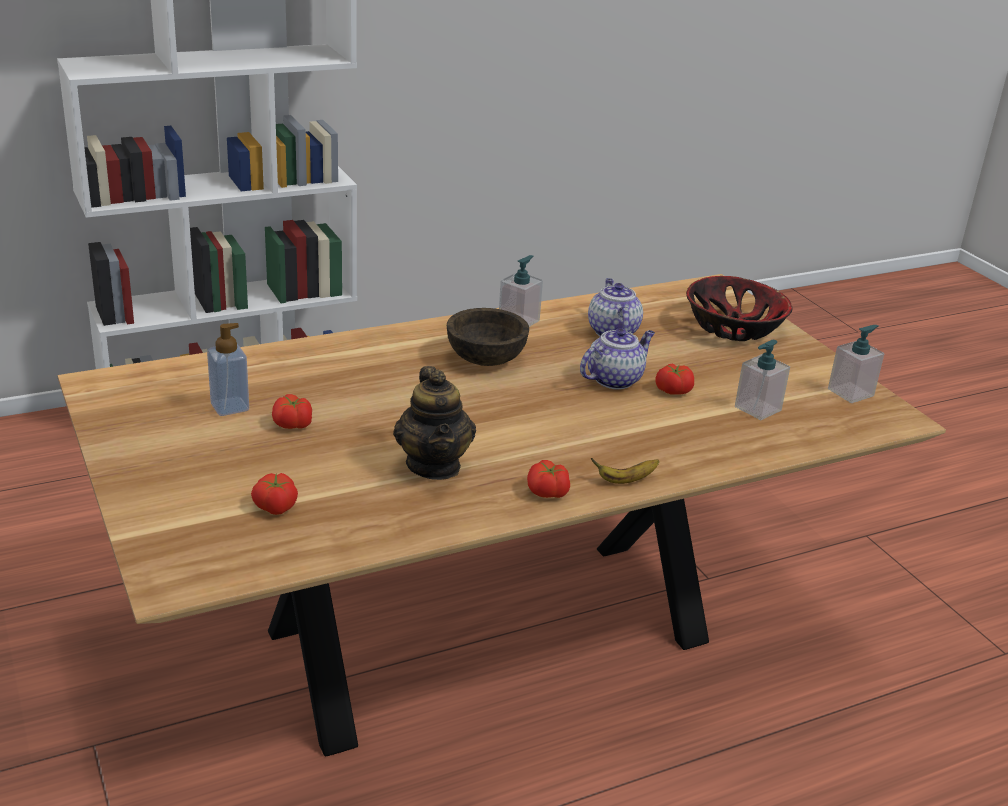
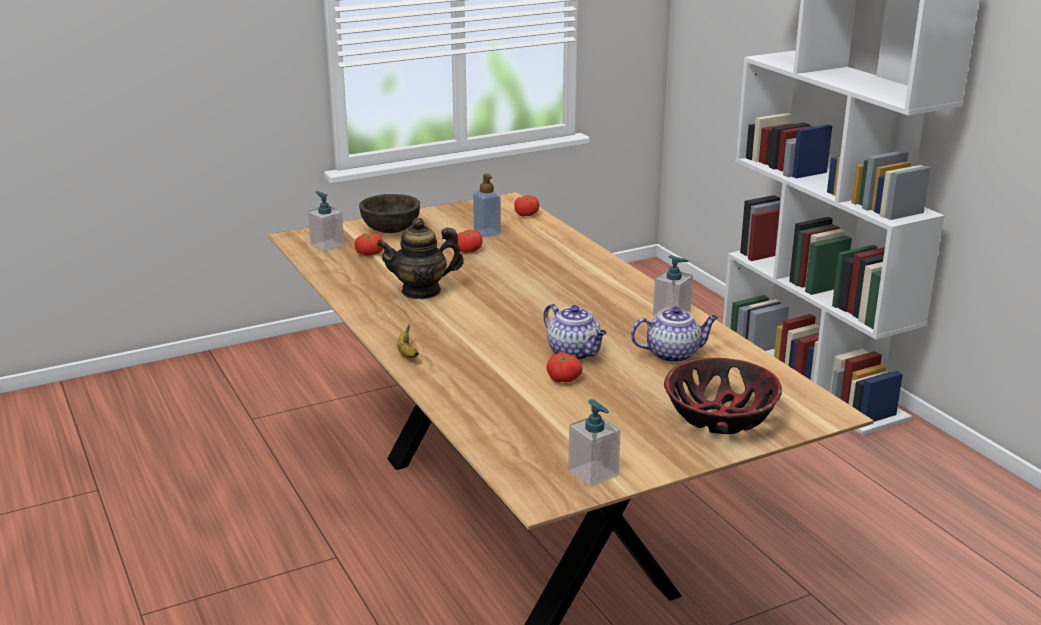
camera: 90 degrees right, 5 degrees down
brown bowl [447,308,529,366] -> brown bowl moved to [359,194,420,233]
tomato [527,460,570,498] -> tomato moved to [514,195,539,216]
soap dispenser [735,340,790,420] -> soap dispenser moved to [308,191,344,252]

